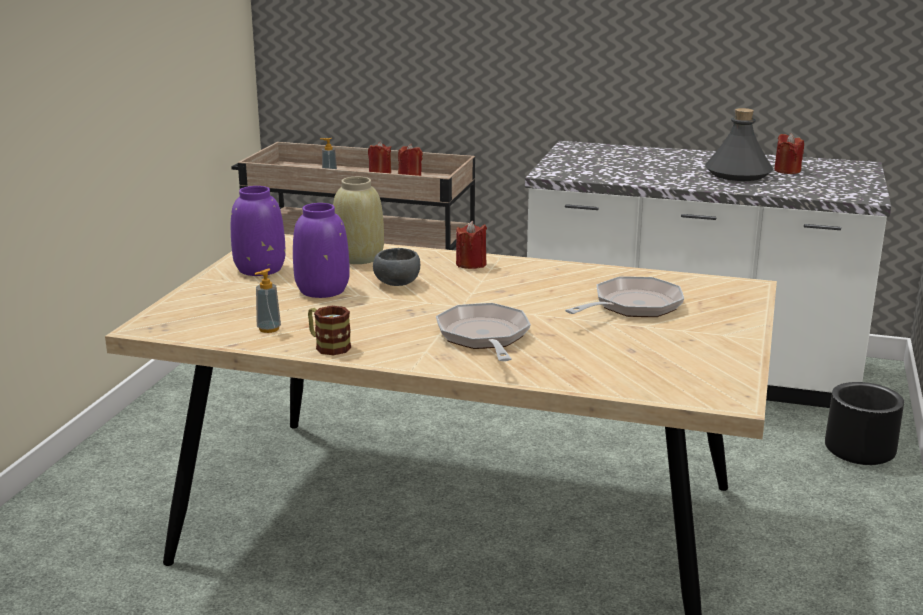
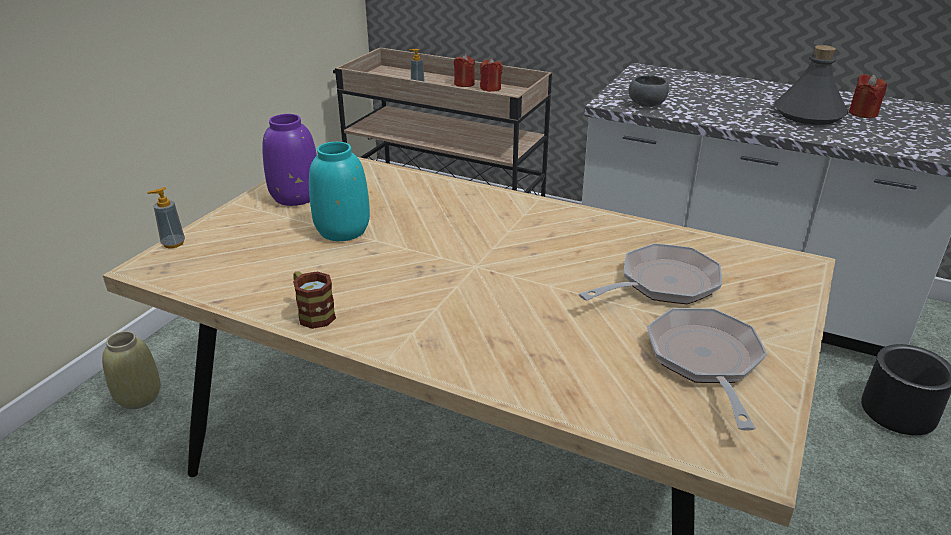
camera: 10 degrees right, 10 degrees up
soap dispenser [255,269,281,333] -> soap dispenser moved to [147,187,185,248]
purple vase [293,203,350,298] -> turquoise vase [309,142,370,241]
beige vase [333,177,384,264] -> beige vase moved to [102,331,161,409]
grey bowl [373,248,420,286] -> grey bowl moved to [629,75,669,107]
frying pan [436,303,531,361] -> frying pan moved to [647,308,767,431]
red candle [456,221,487,269] -> none

